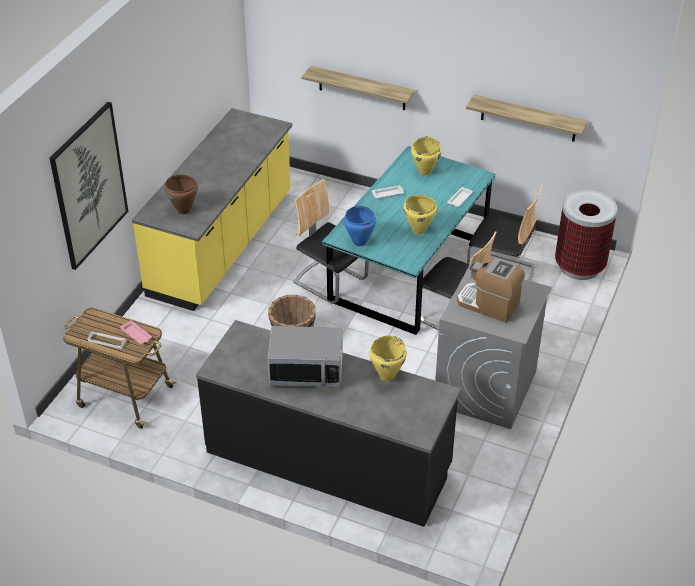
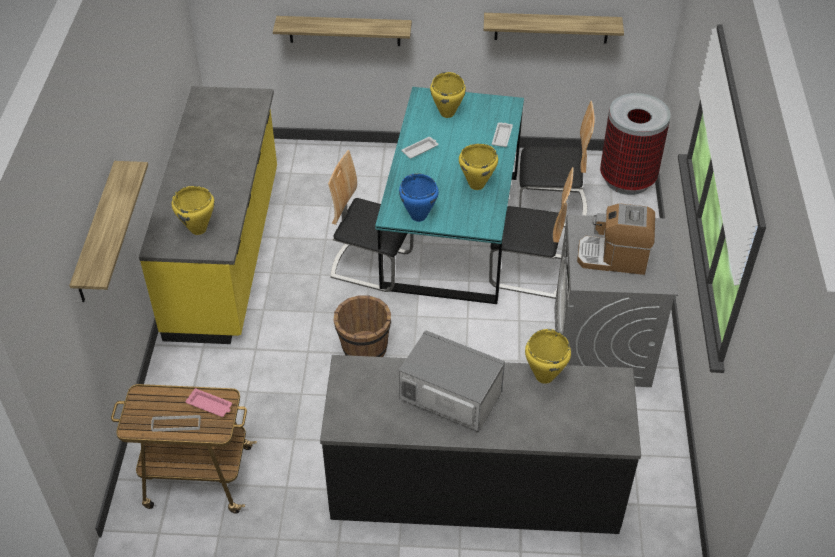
camera: 20 degrees left, 5 degrees up
picture [49,102,129,270] -> shelf [69,161,148,302]
brown cooking pot [165,174,198,214] -> yellow cooking pot [172,186,214,235]
microwave [268,326,342,388] -> microwave turned 135 degrees counterclockwise [399,330,505,432]

